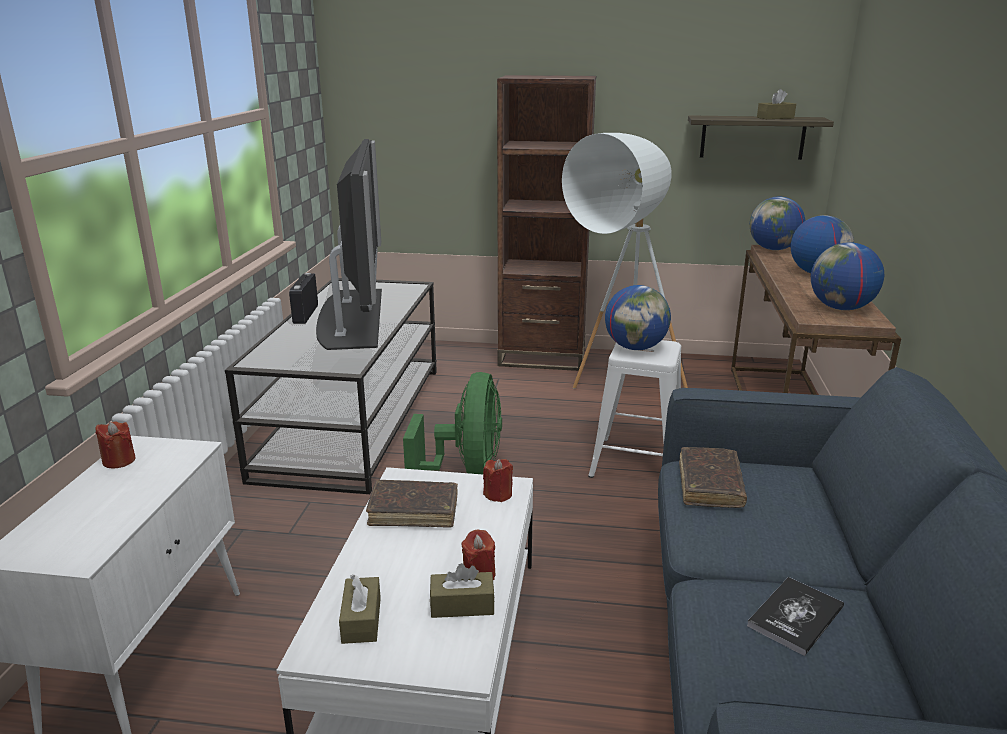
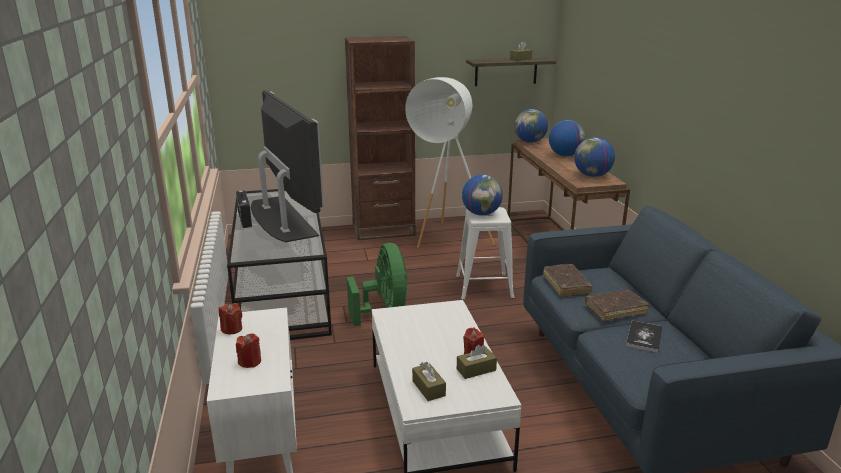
camera: 20 degrees left, 0 degrees up
brown book [366,480,458,528] -> brown book moved to [585,290,649,322]
red candle [483,459,513,502] -> red candle moved to [236,333,261,368]

